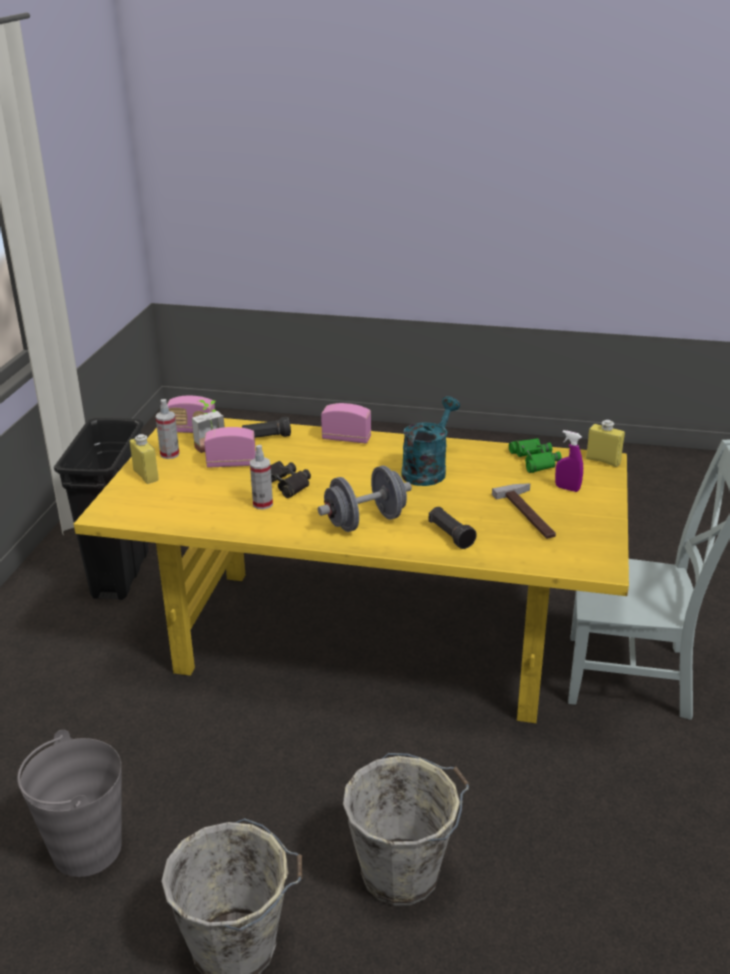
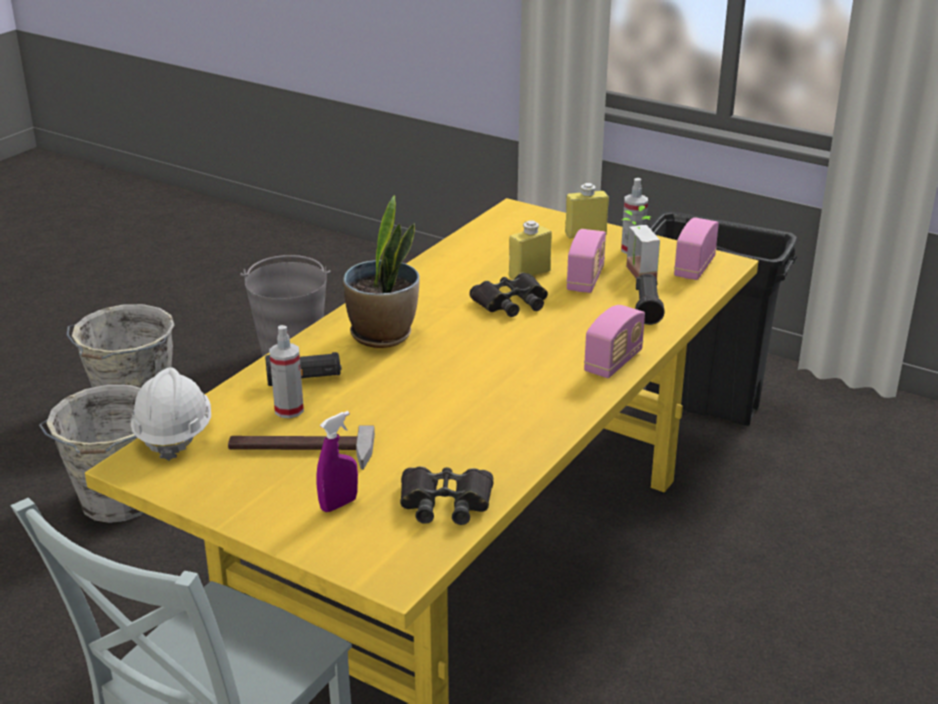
camera: 110 degrees right, 0 degrees up
spray bottle [250,445,273,510] -> spray bottle moved to [270,325,304,418]
grey dumbbell [318,466,412,532] -> potted plant [343,195,420,348]
turquoise watering can [401,396,460,486] -> none
green binoculars [509,438,562,473] -> black binoculars [400,466,494,525]
yellow bottle [586,420,625,467] -> yellow bottle moved to [509,220,552,280]
none -> white hard hat [131,367,211,461]

